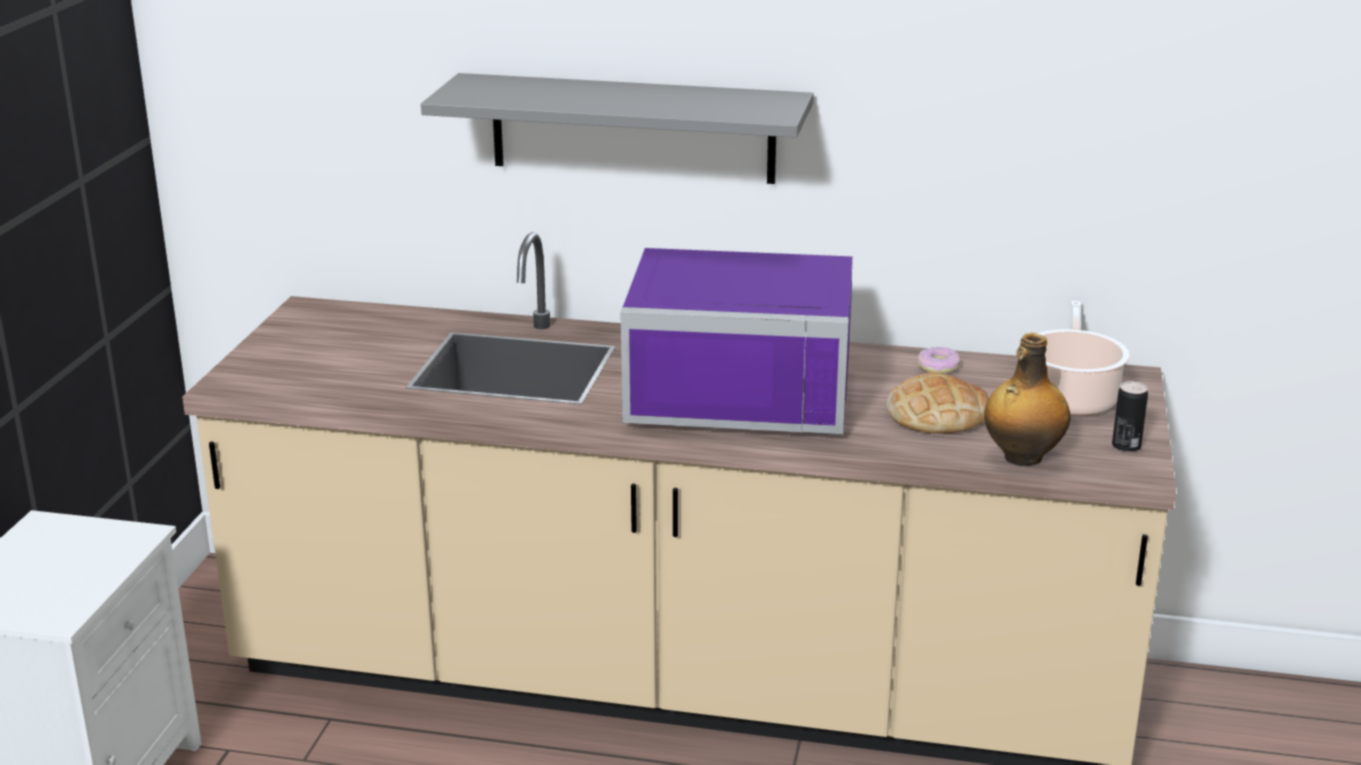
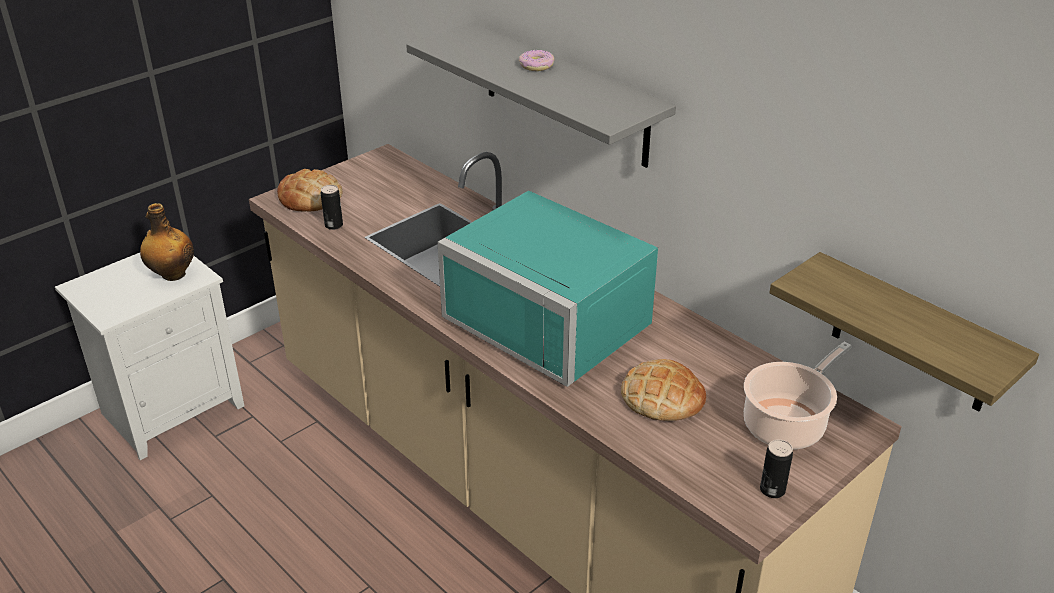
camera: 35 degrees right, 10 degrees up
purple microwave [621,248,853,434] -> turquoise microwave [437,191,658,387]
donut [917,347,961,374] -> donut moved to [519,50,555,71]
bottle [984,333,1071,466] -> bottle moved to [140,203,194,281]
none -> bread [277,169,342,212]
none -> can [321,185,343,230]
none -> shelf [769,252,1039,411]

